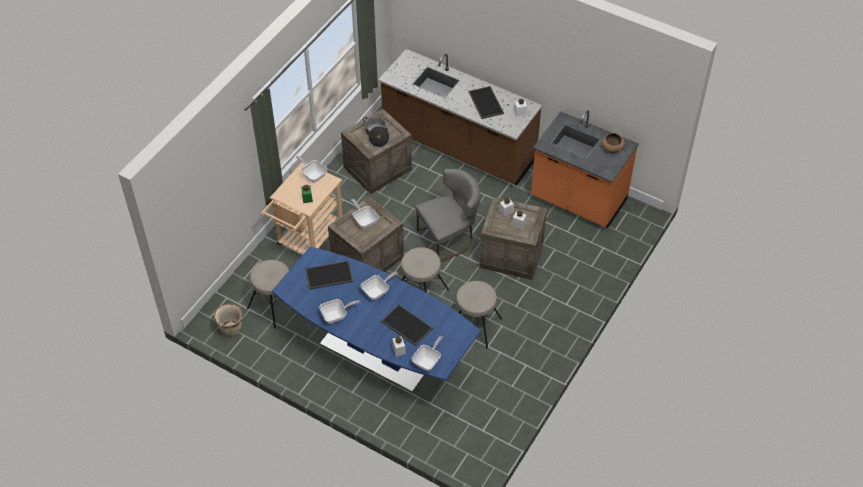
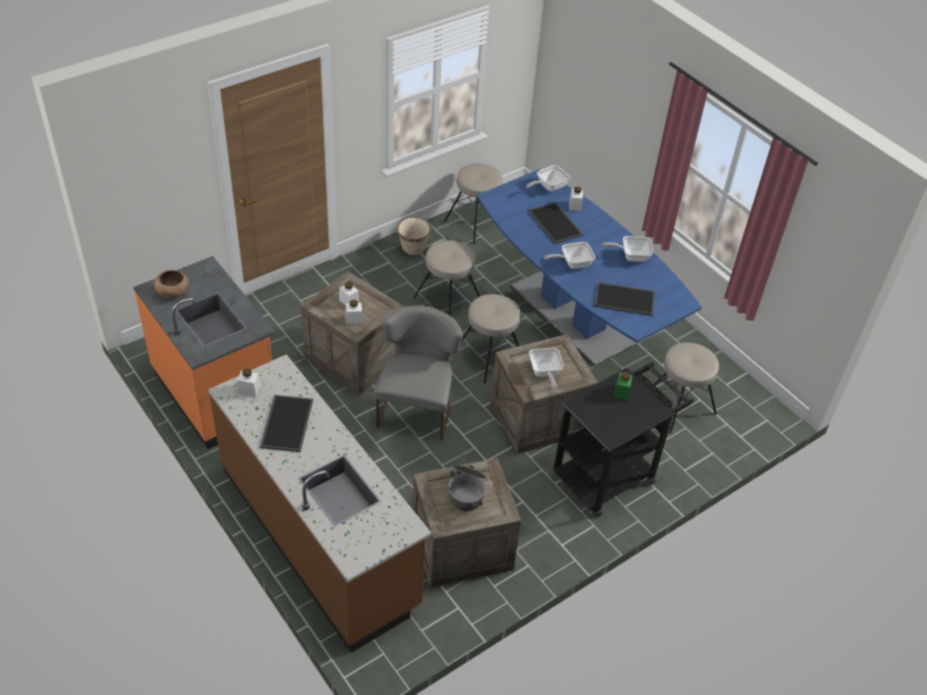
camera: 160 degrees left, 5 degrees down
beige planter [214,303,243,336] -> beige planter moved to [397,217,431,255]
beige cart [261,162,343,255] -> black cart [553,362,694,517]
frying pan [296,156,327,183] -> none
grey chair [415,169,481,262] -> grey chair turned 105 degrees clockwise [374,306,463,440]
none -> beige stool [444,163,503,244]

